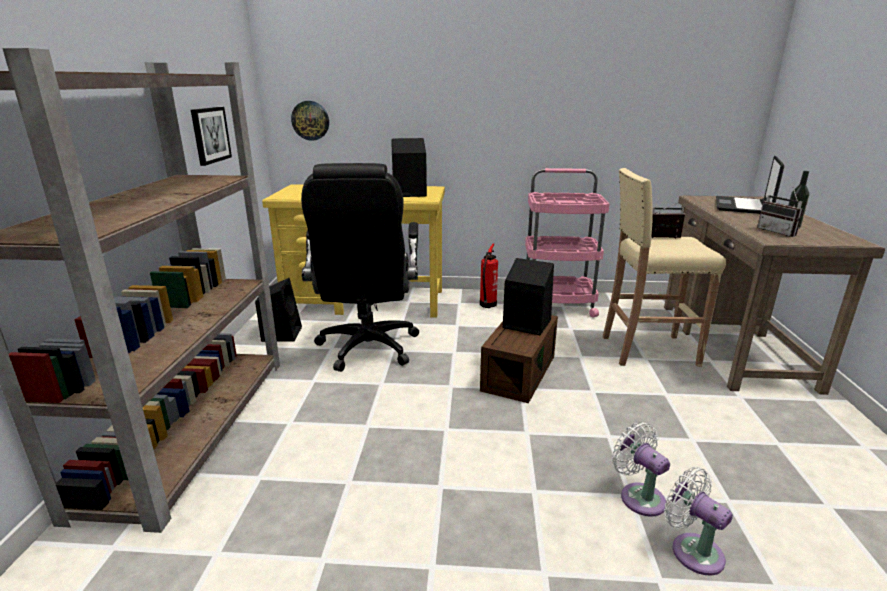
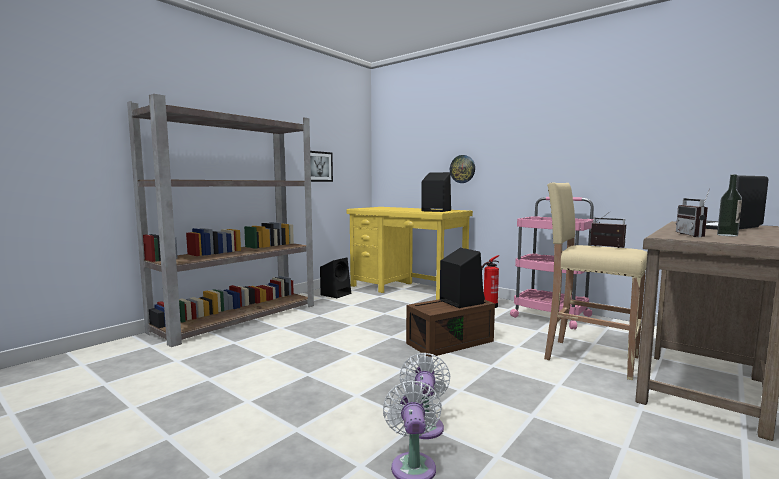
camera: 35 degrees right, 15 degrees down
wall clock [291,101,329,141] -> wall clock moved to [450,155,475,183]
black office chair [301,163,419,372] -> none

